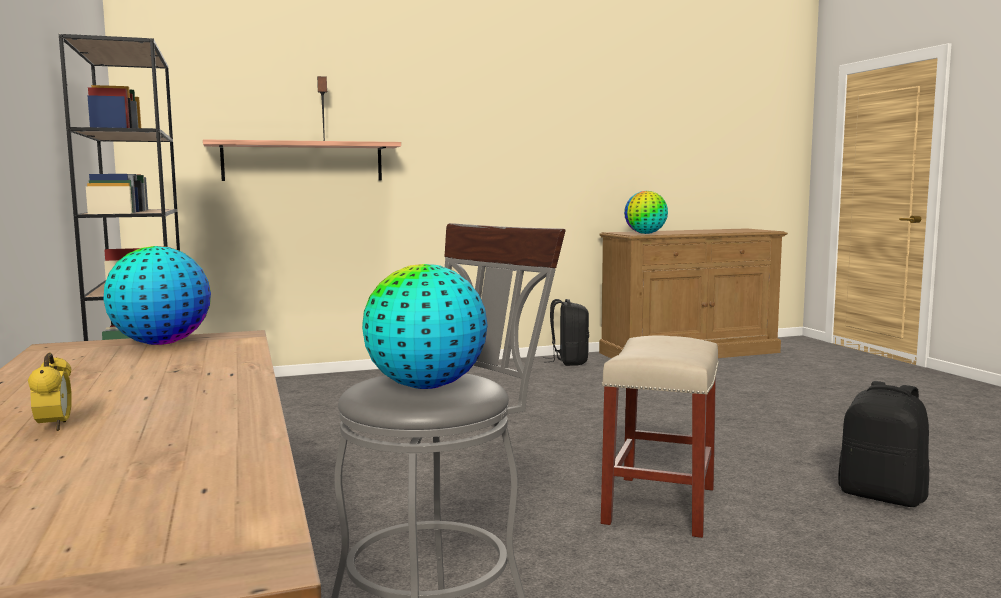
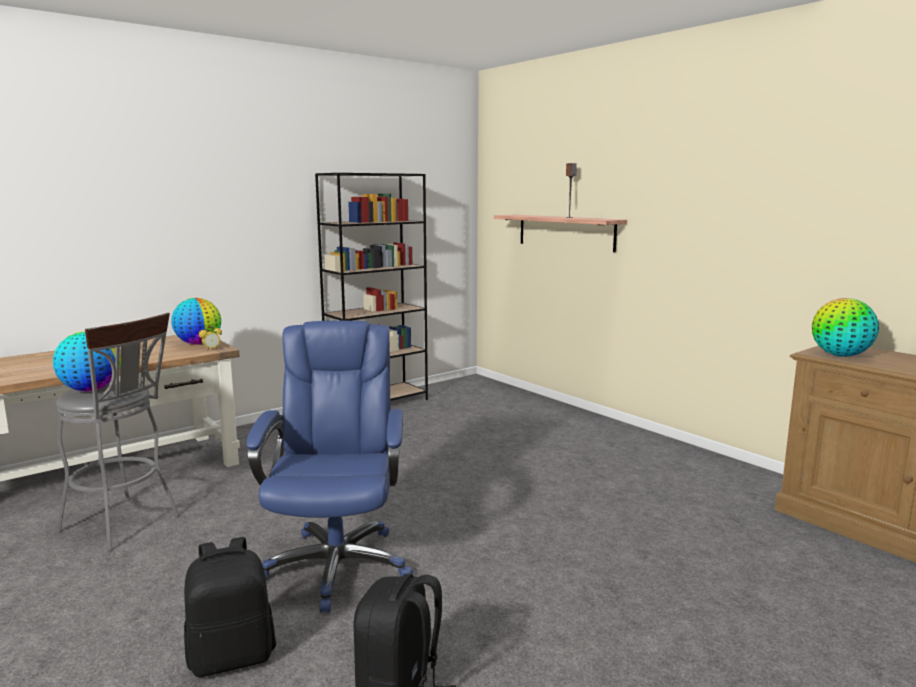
camera: 70 degrees right, 5 degrees up
alarm clock [28,352,72,431] -> alarm clock moved to [199,326,222,351]
black backpack [543,299,589,366] -> black backpack moved to [184,537,276,677]
beige stool [601,336,719,538] -> blue office chair [246,320,413,613]

